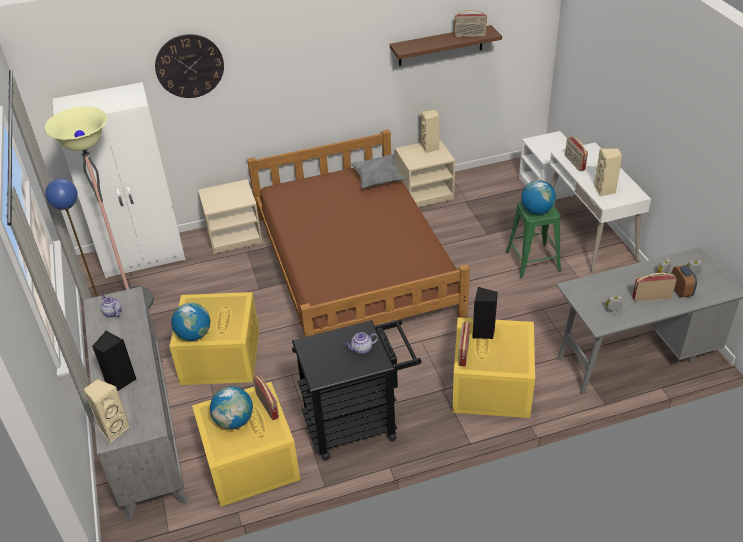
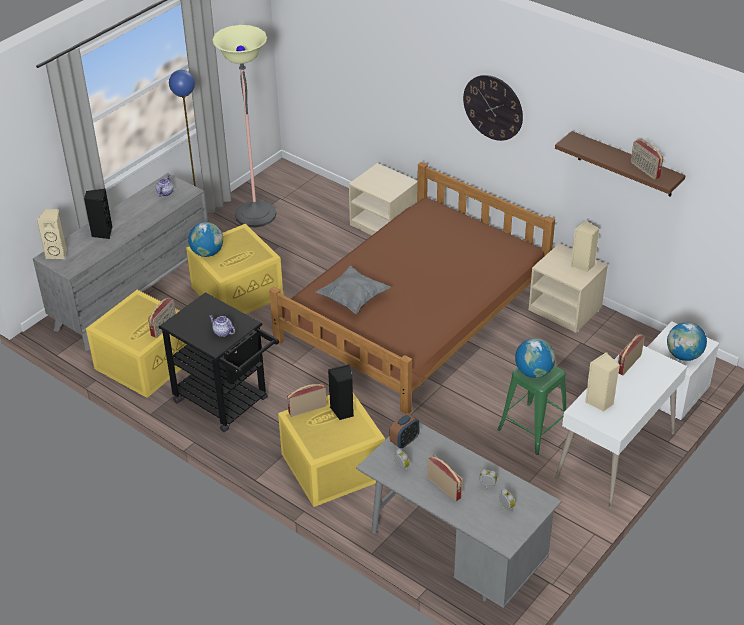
camera: 55 degrees right, 0 degrees up
white wardrobe [53,82,185,278] -> none
wall clock [155,34,224,98] -> wall clock moved to [463,75,523,141]
globe [210,386,253,429] -> globe moved to [667,322,707,361]
grey pillow [350,155,406,188] -> grey pillow moved to [315,266,391,314]
alarm clock [672,265,697,298] -> alarm clock moved to [389,413,420,448]

